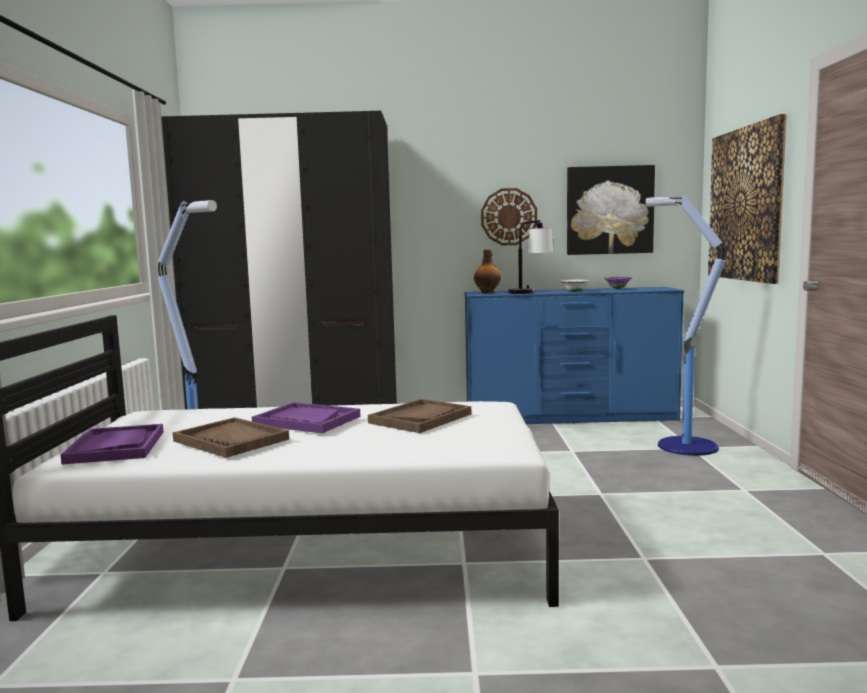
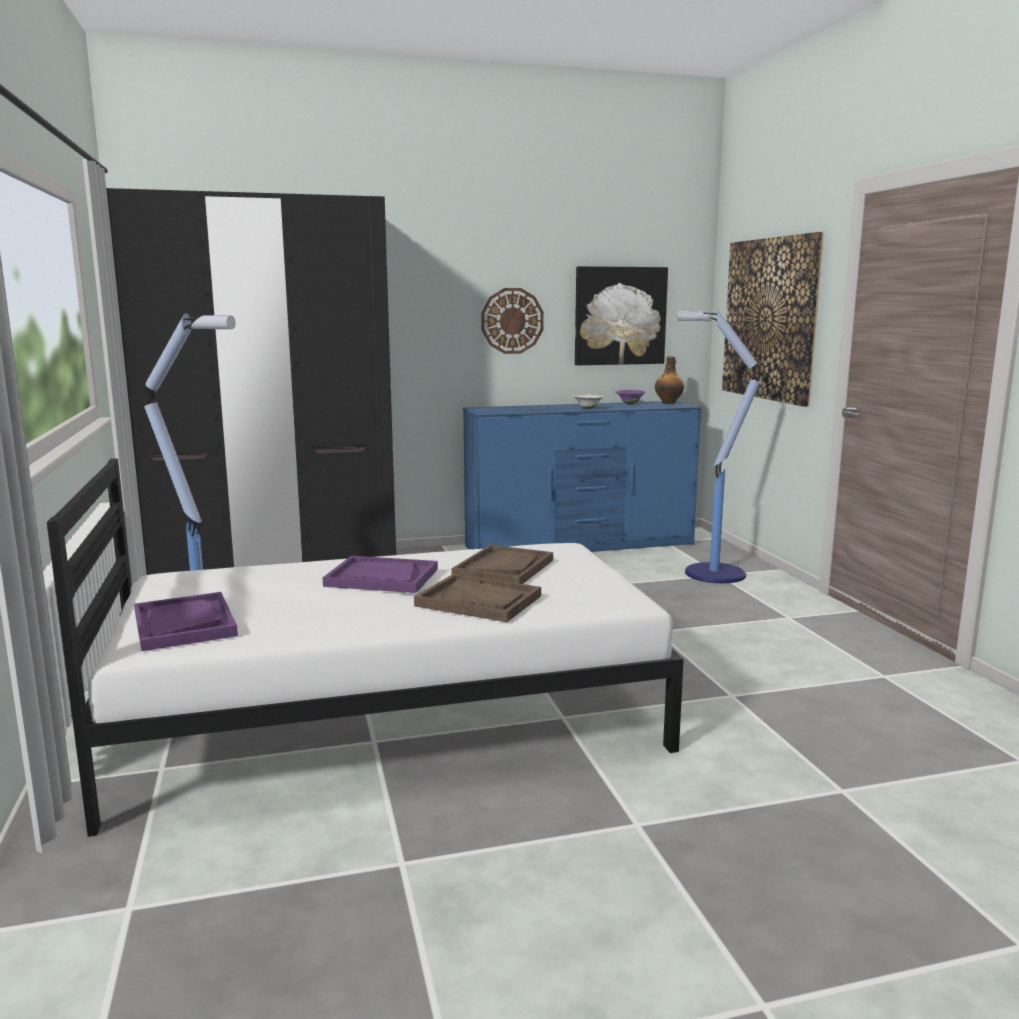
camera: 15 degrees left, 5 degrees up
brown tray [173,417,289,458] -> brown tray moved to [414,574,541,622]
bottle [474,249,501,293] -> bottle moved to [655,356,684,404]
table lamp [508,220,553,294] -> none

